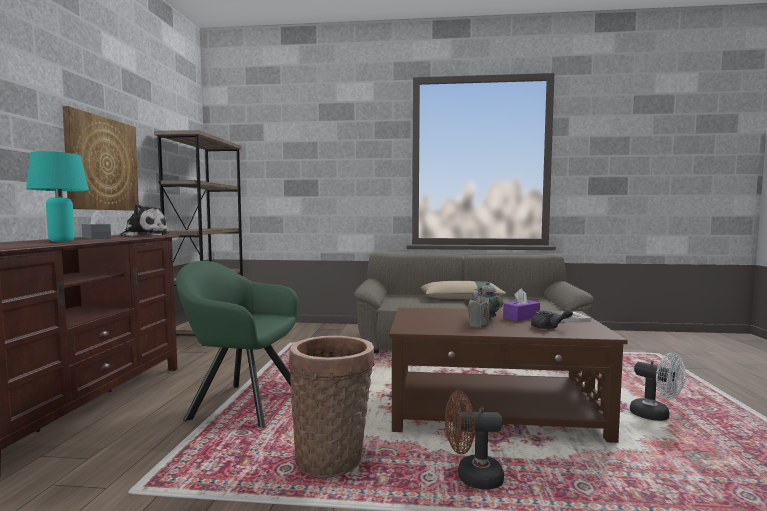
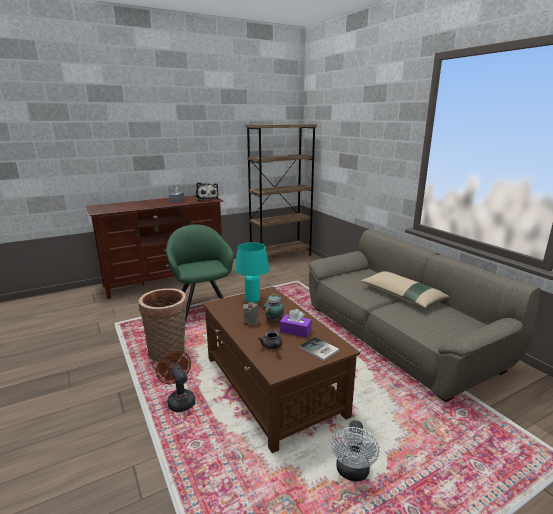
camera: 55 degrees right, 15 degrees up
turquoise table lamp [26,151,89,242] -> turquoise table lamp moved to [235,242,269,303]
picture [63,106,139,211] -> none

